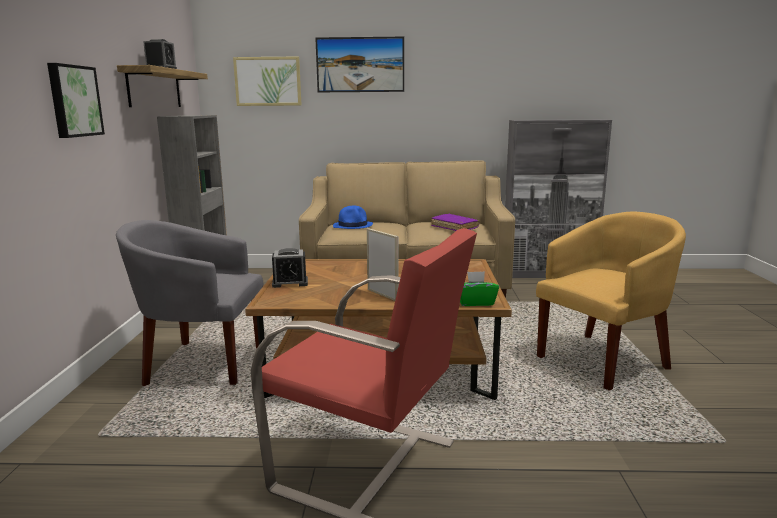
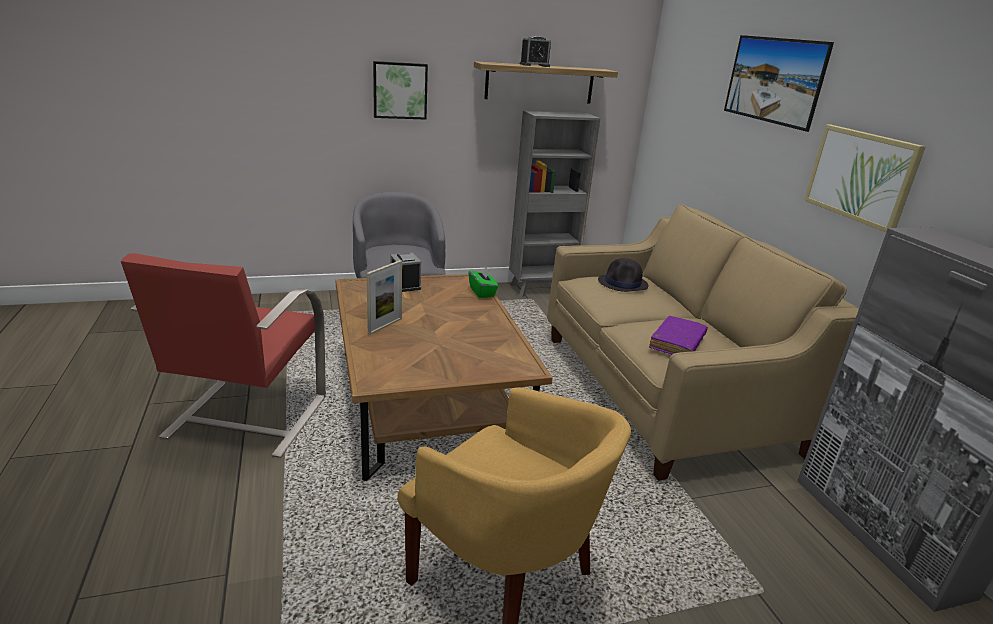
camera: 70 degrees right, 10 degrees up
picture [233,56,301,106] -> picture moved to [804,124,926,232]
blue hat [333,206,373,229] -> black hat [598,258,648,292]
green tissue box [460,271,499,306] -> green tissue box moved to [468,266,499,298]

